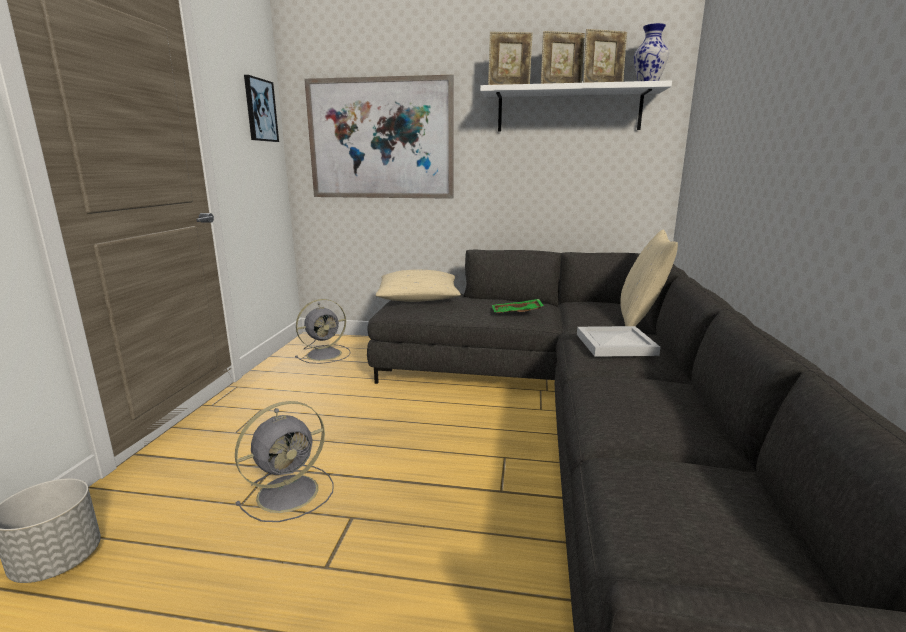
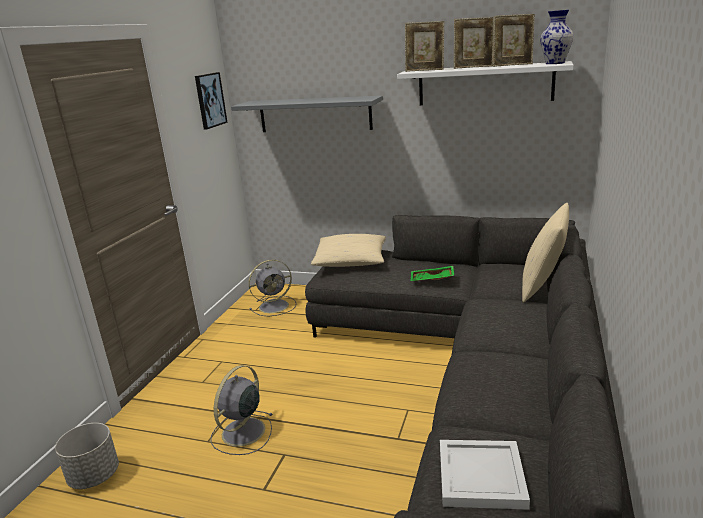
camera: 10 degrees right, 5 degrees up
grey fan [235,401,333,522] -> grey fan turned 150 degrees clockwise [211,365,272,455]
picture [304,75,454,199] -> grey shelf [231,96,383,132]
white tray [577,326,660,357] -> white tray moved to [440,440,530,510]

